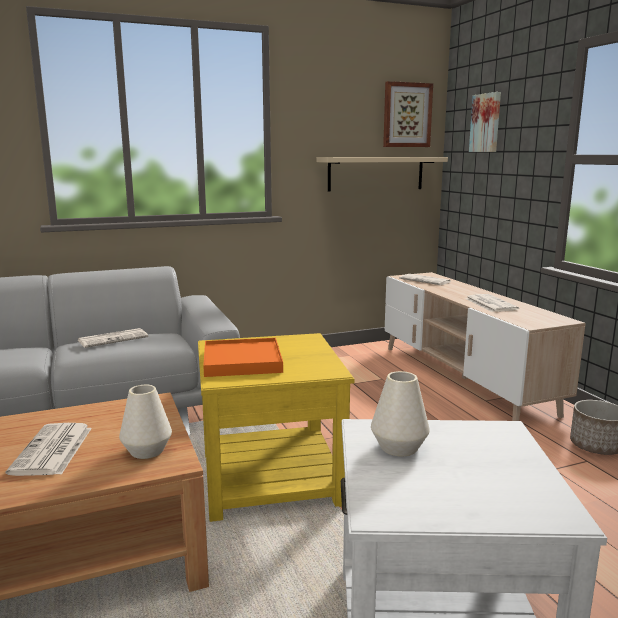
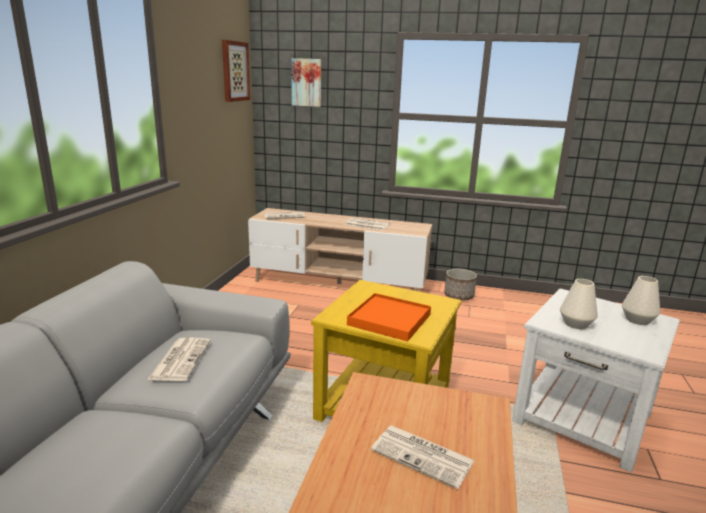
camera: 55 degrees left, 5 degrees up
white vase [119,385,172,459] -> white vase moved to [622,276,660,325]
beige shelf [316,157,448,191] -> none

